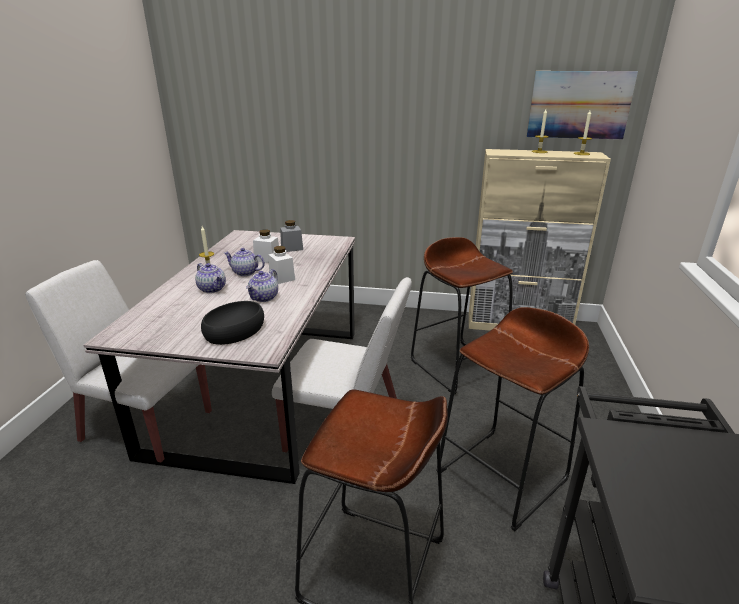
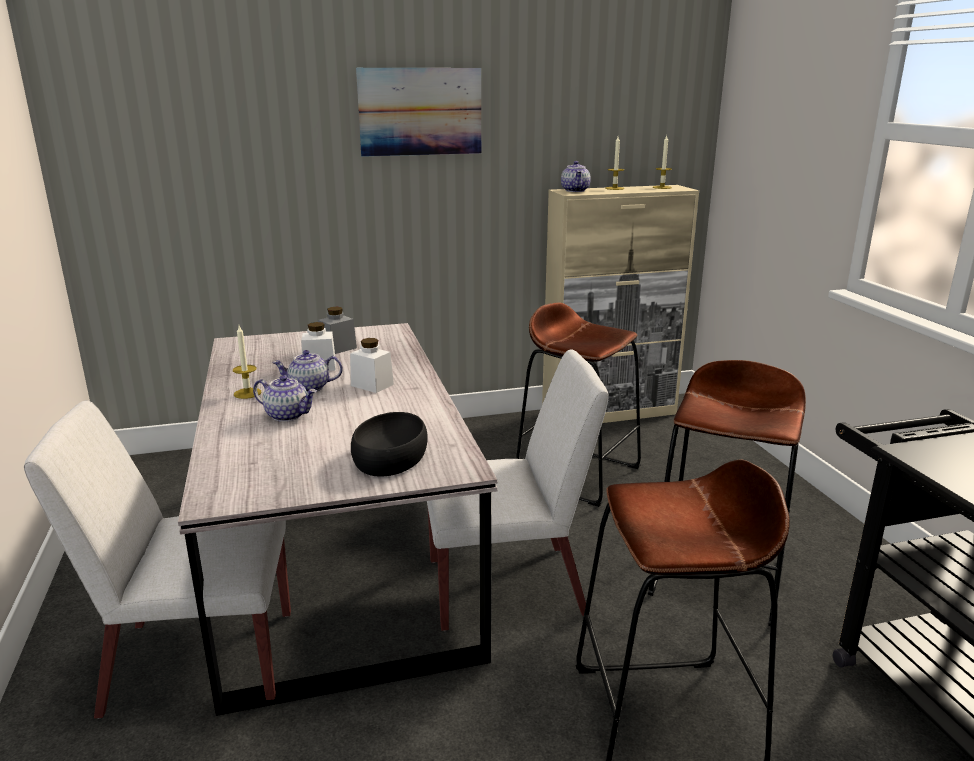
camera: 25 degrees left, 5 degrees down
teapot [246,269,278,302] -> teapot moved to [561,161,591,192]
picture [527,71,638,139] -> picture moved to [356,68,481,157]

